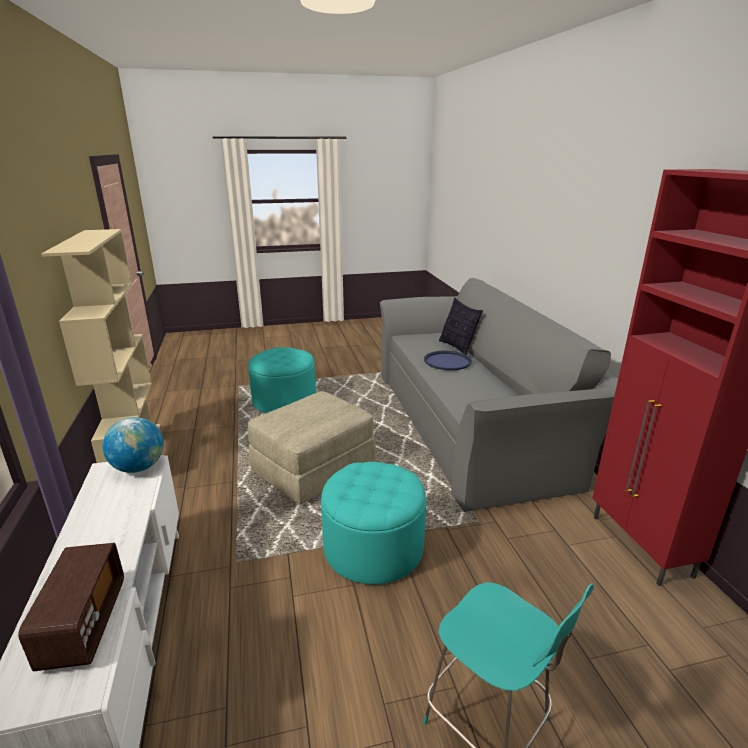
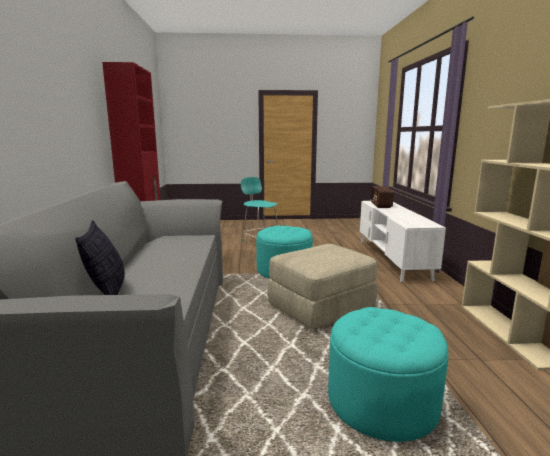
camera: 170 degrees left, 10 degrees down
globe [103,417,164,473] -> none
blue tray [424,351,472,370] -> none

